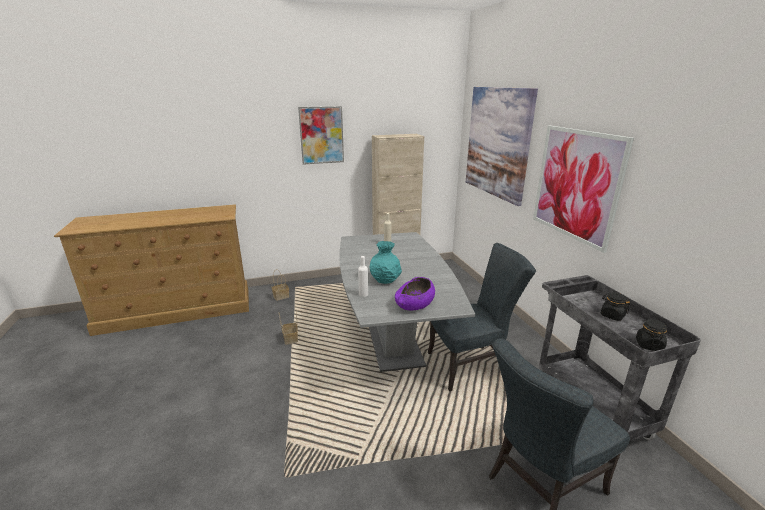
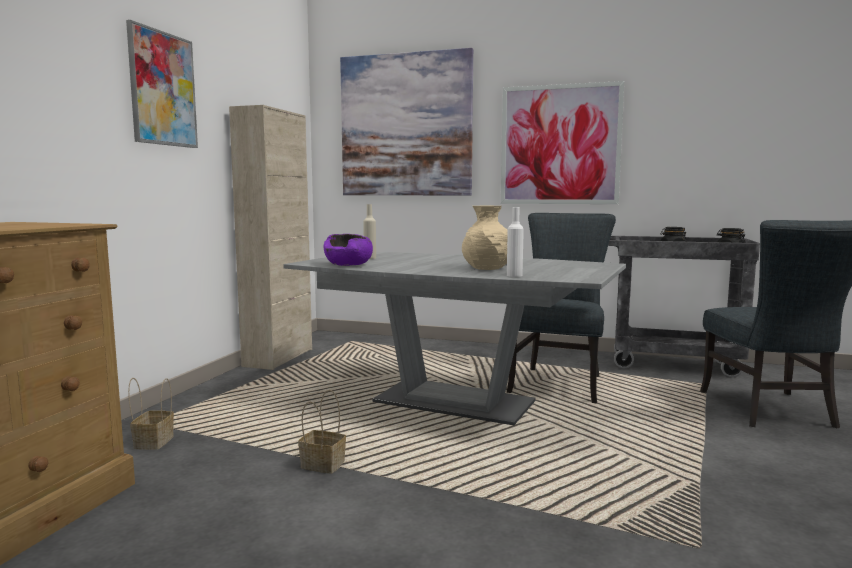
camera: 55 degrees left, 15 degrees down
turquoise vase [370,241,402,284] -> beige vase [462,206,508,270]
purple bowl [395,277,435,311] -> purple bowl moved to [324,234,373,266]

